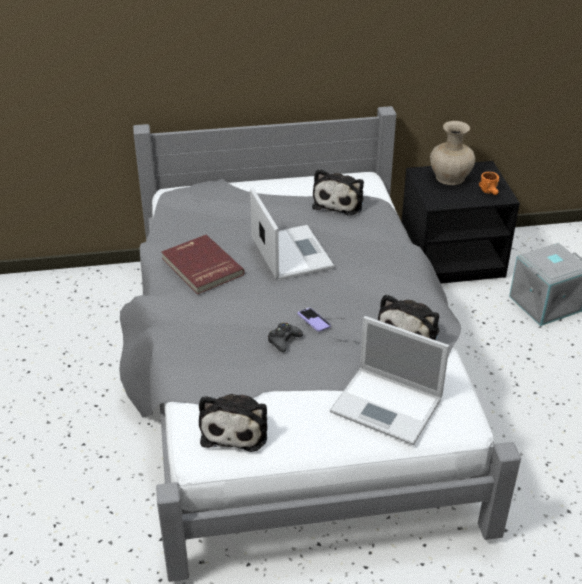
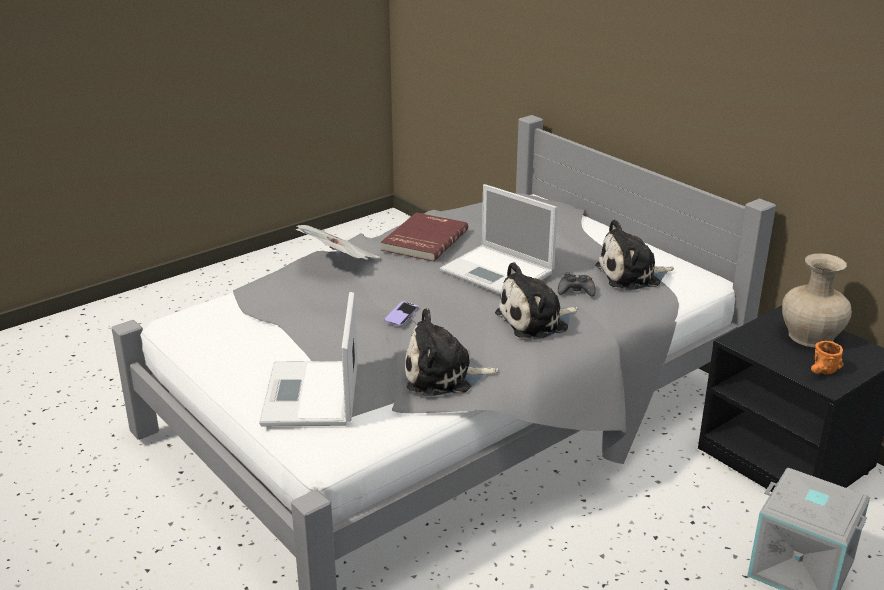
camera: 60 degrees right, 10 degrees down
plush toy [199,394,267,452] -> plush toy moved to [495,262,578,340]
laptop [250,188,334,280] -> laptop turned 90 degrees clockwise [440,184,558,294]
black game controller [268,323,303,352] -> black game controller moved to [558,272,596,297]
none -> newspaper [296,225,380,260]

